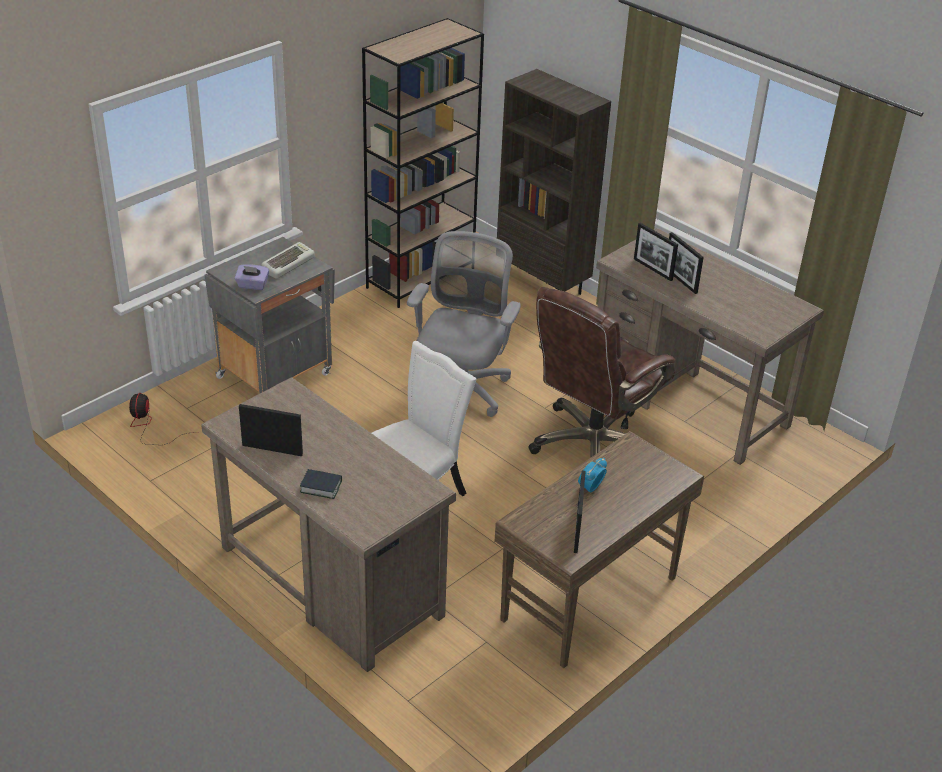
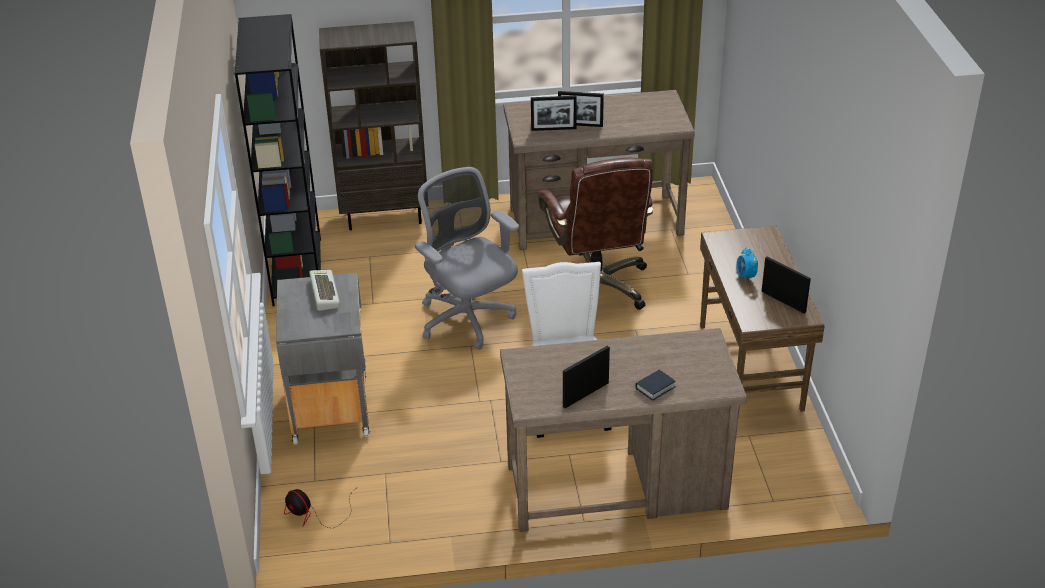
camera: 50 degrees left, 0 degrees up
purple tissue box [235,264,269,290] -> none
beige bookcase [362,18,484,308] -> black bookcase [235,14,321,306]

